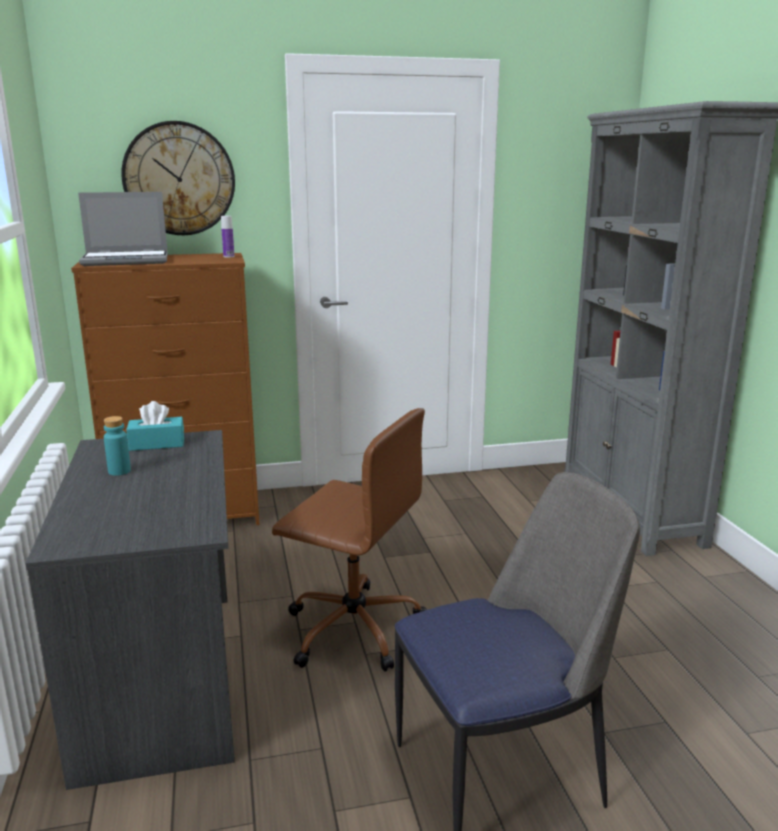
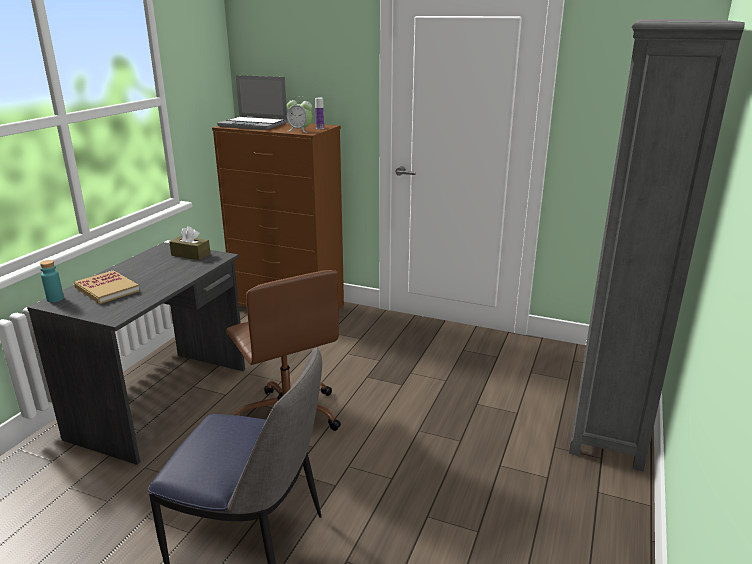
camera: 35 degrees right, 5 degrees up
turquoise bottle [104,416,131,476] -> turquoise bottle moved to [40,260,64,302]
wall clock [121,121,235,235] -> none
turquoise tissue box [126,401,184,451] -> brown tissue box [169,226,210,260]
none -> book [74,270,140,304]
none -> alarm clock [287,96,312,133]

